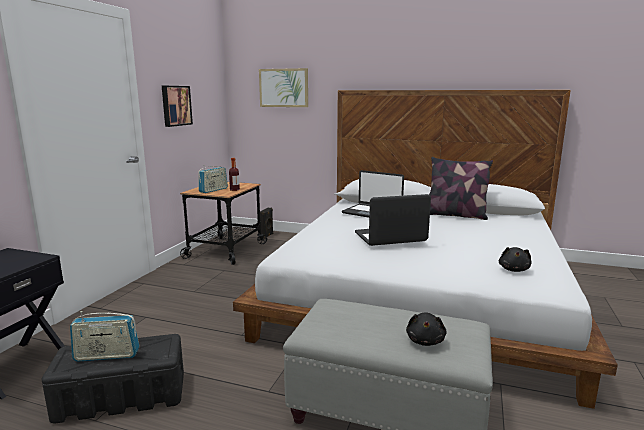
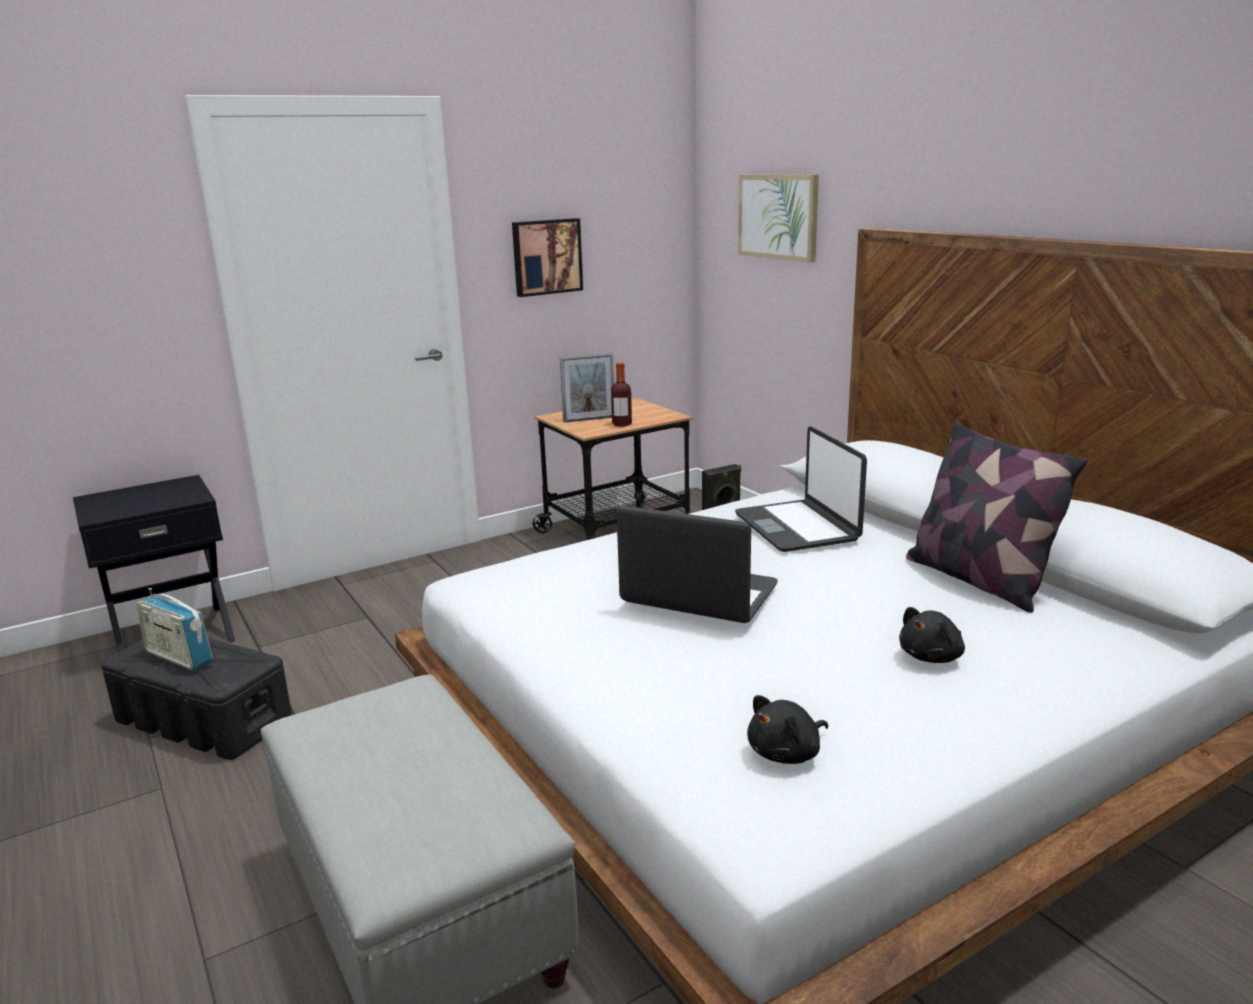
camera: 40 degrees right, 5 degrees up
radio [198,165,228,193] -> picture frame [560,353,614,423]
black plush toy [406,313,447,346] -> black plush toy moved to [899,607,965,663]

